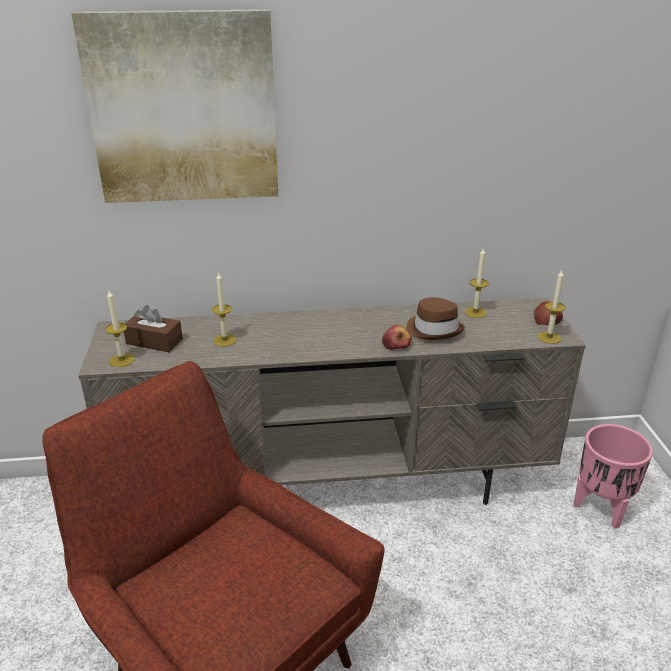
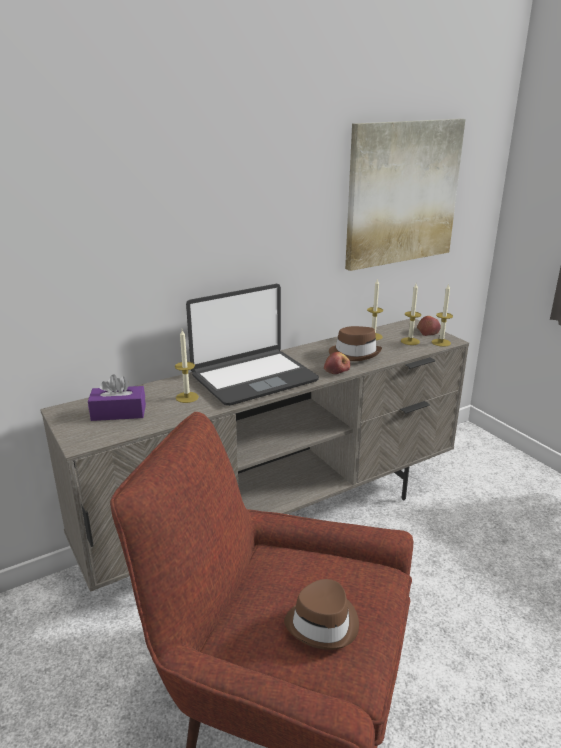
camera: 25 degrees left, 5 degrees down
picture [71,9,278,203] -> picture moved to [345,119,465,271]
candle [105,291,135,367] -> candle moved to [401,283,421,345]
brown tissue box [124,305,183,352] -> purple tissue box [88,374,146,421]
pink planter [574,424,653,529] -> none
none -> laptop [186,284,319,406]
none -> brown hat [284,579,359,650]

